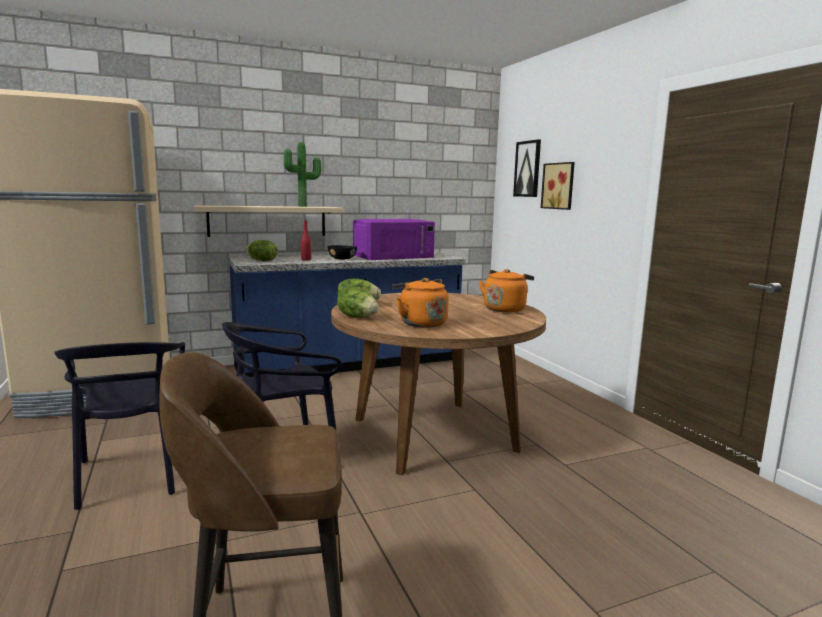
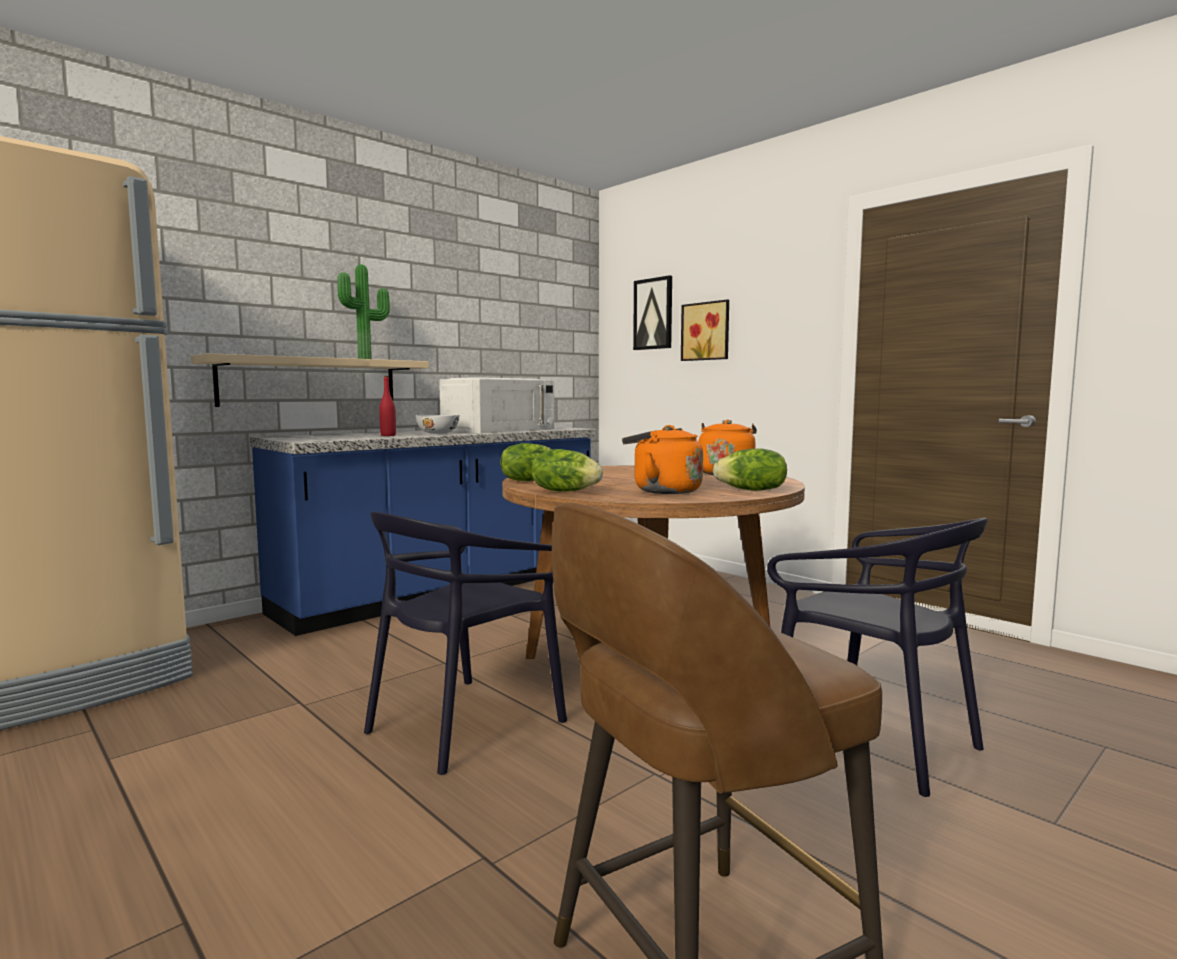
camera: 20 degrees left, 5 degrees down
black chair [54,342,185,510] -> black chair moved to [767,518,988,797]
lettuce [245,240,278,261] -> lettuce moved to [713,448,787,491]
black bowl [328,245,357,260] -> white bowl [415,415,460,434]
purple microwave [353,219,435,260] -> white microwave [439,377,554,433]

